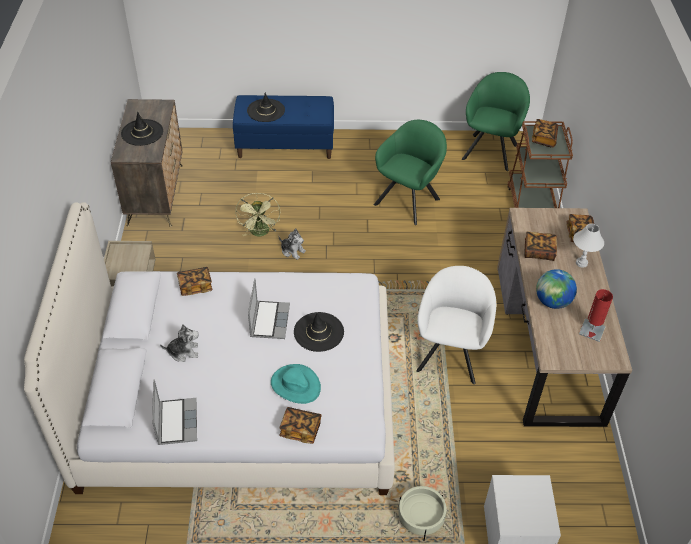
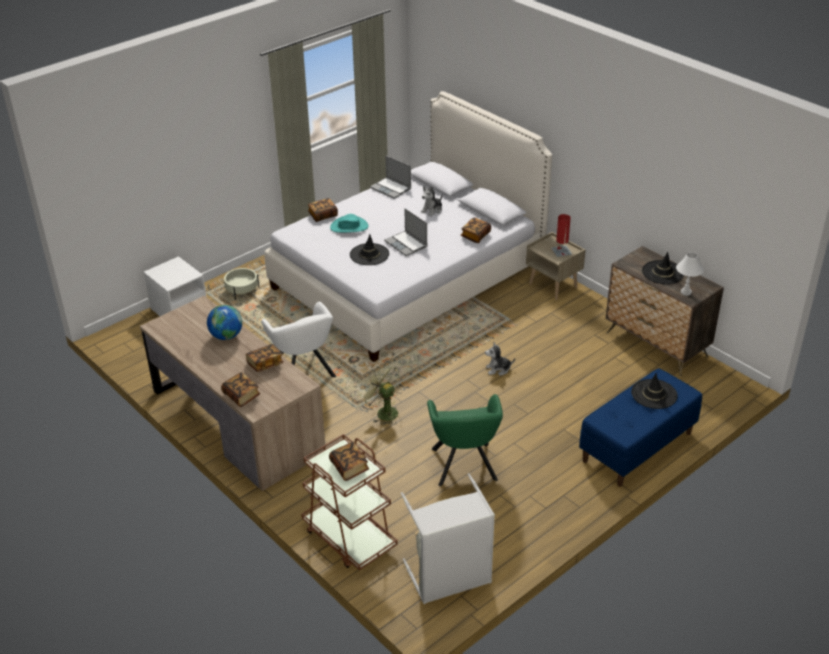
camera: 140 degrees right, 10 degrees down
green fan [235,193,280,236] -> green fan moved to [360,363,399,425]
green armchair [462,72,530,171] -> grey laundry basket [401,473,495,604]
white table lamp [573,223,604,268] -> white table lamp moved to [676,252,704,296]
red table lamp [579,289,613,342] -> red table lamp moved to [551,214,572,257]

